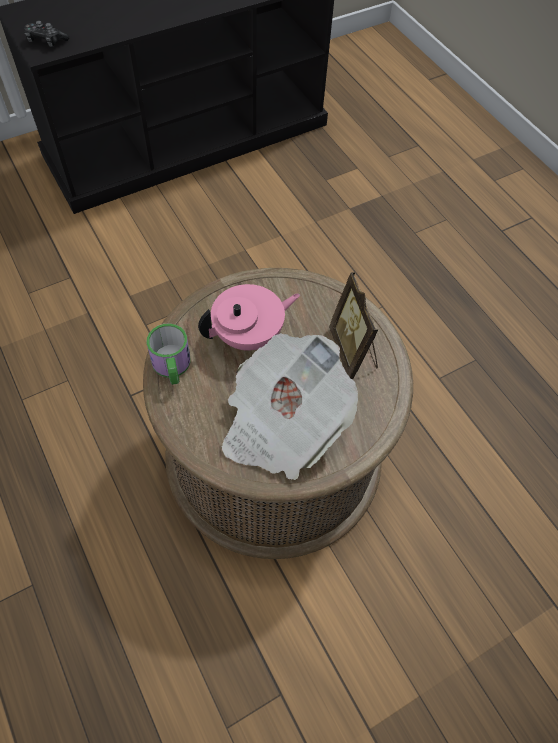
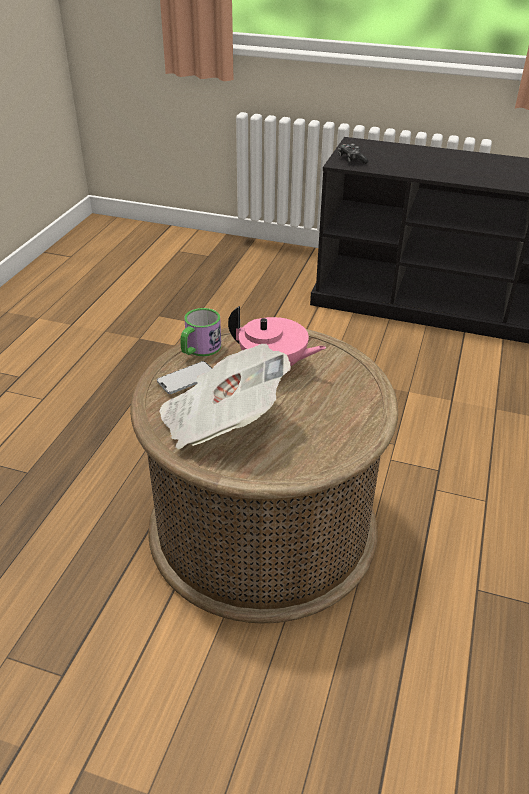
camera: 50 degrees right, 20 degrees down
picture frame [329,272,378,379] -> none
none -> phone [157,361,212,394]

